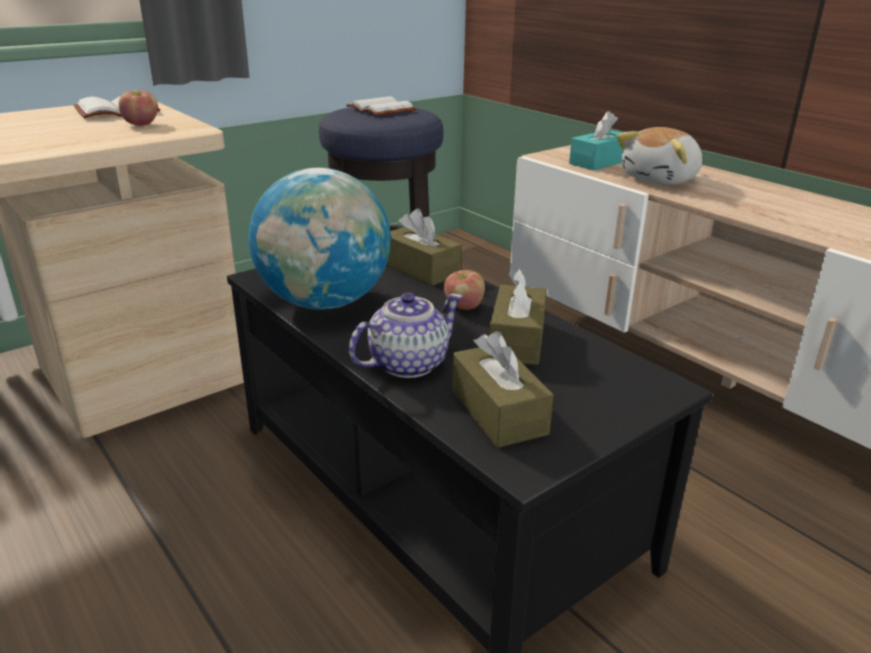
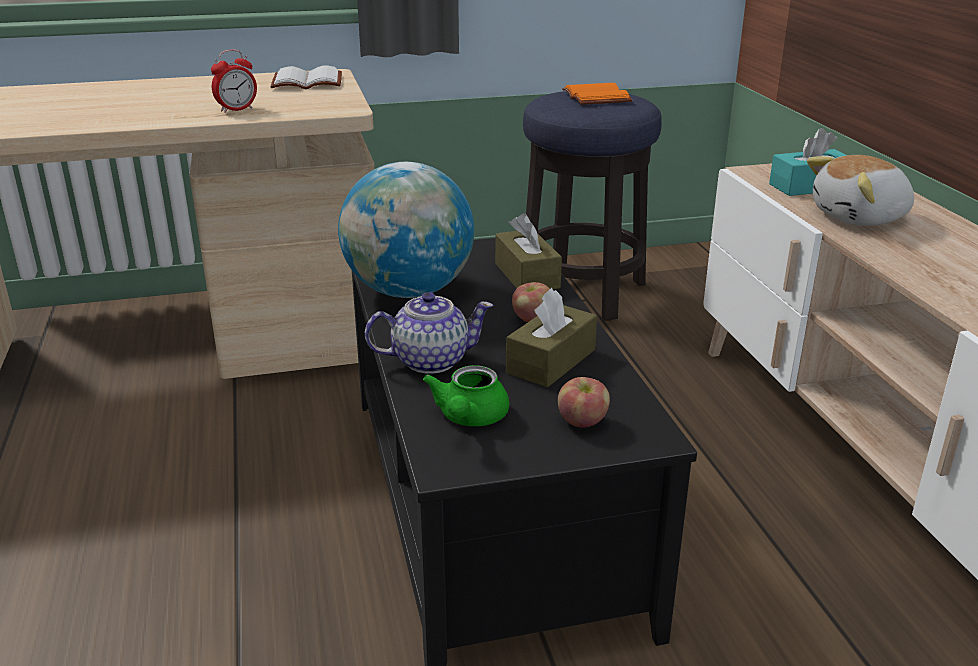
camera: 25 degrees right, 0 degrees up
apple [118,90,158,126] -> apple moved to [558,377,610,428]
white book [346,96,416,116] -> orange book [562,83,633,105]
brown tissue box [452,331,554,448] -> green teapot [423,365,509,426]
none -> alarm clock [211,50,257,113]

